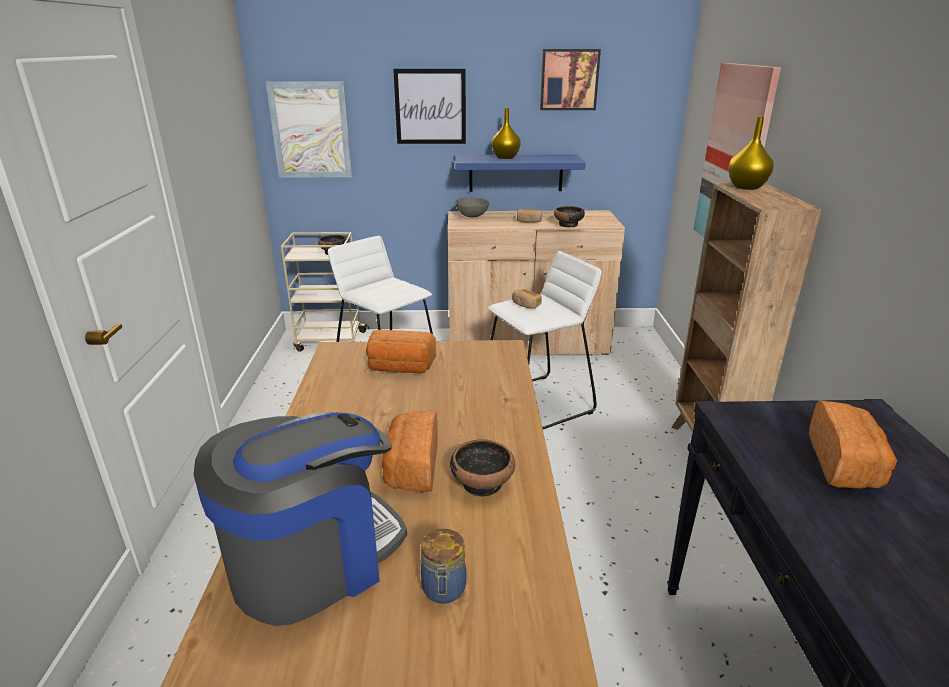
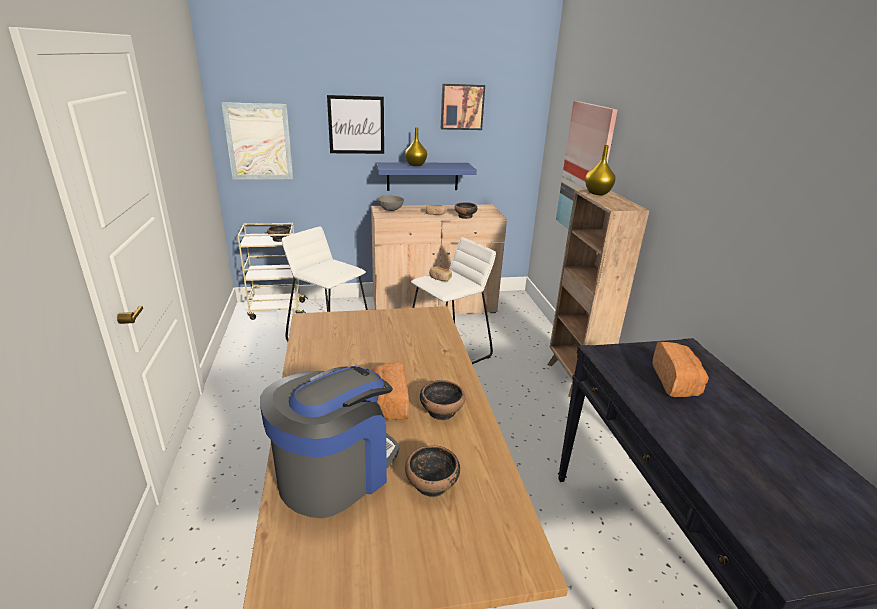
camera: 10 degrees left, 0 degrees up
bread [366,330,436,373] -> none
jar [421,529,467,604] -> bowl [405,445,460,497]

